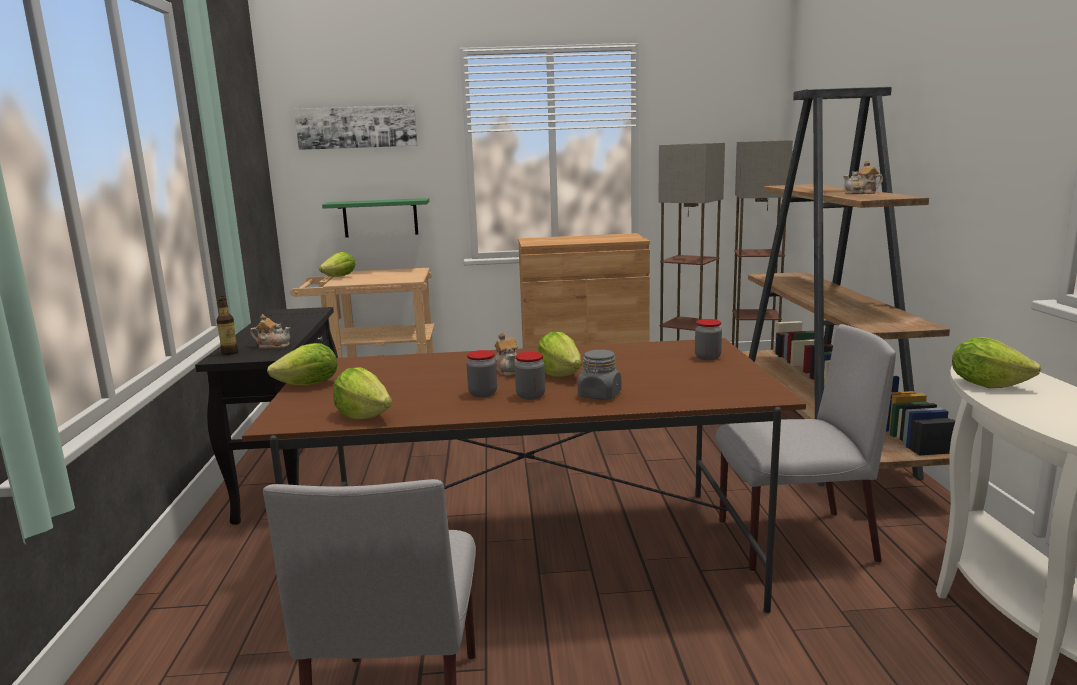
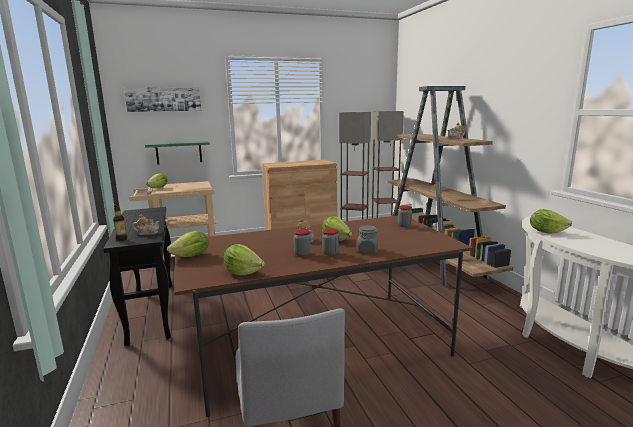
camera: 15 degrees left, 0 degrees up
grey chair [716,324,896,572] -> none

